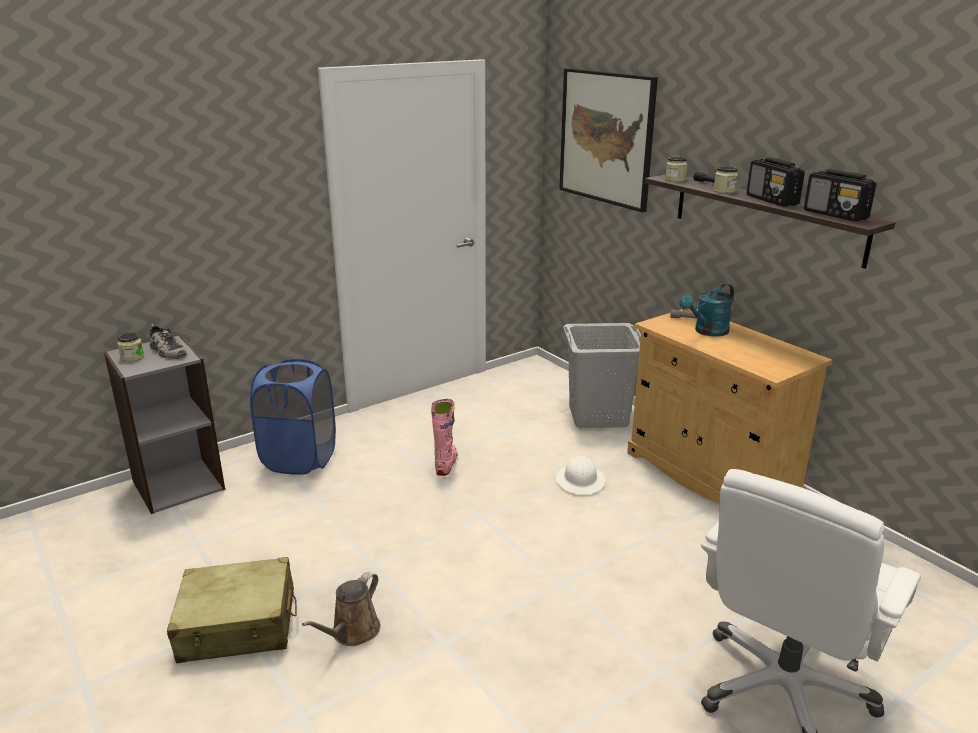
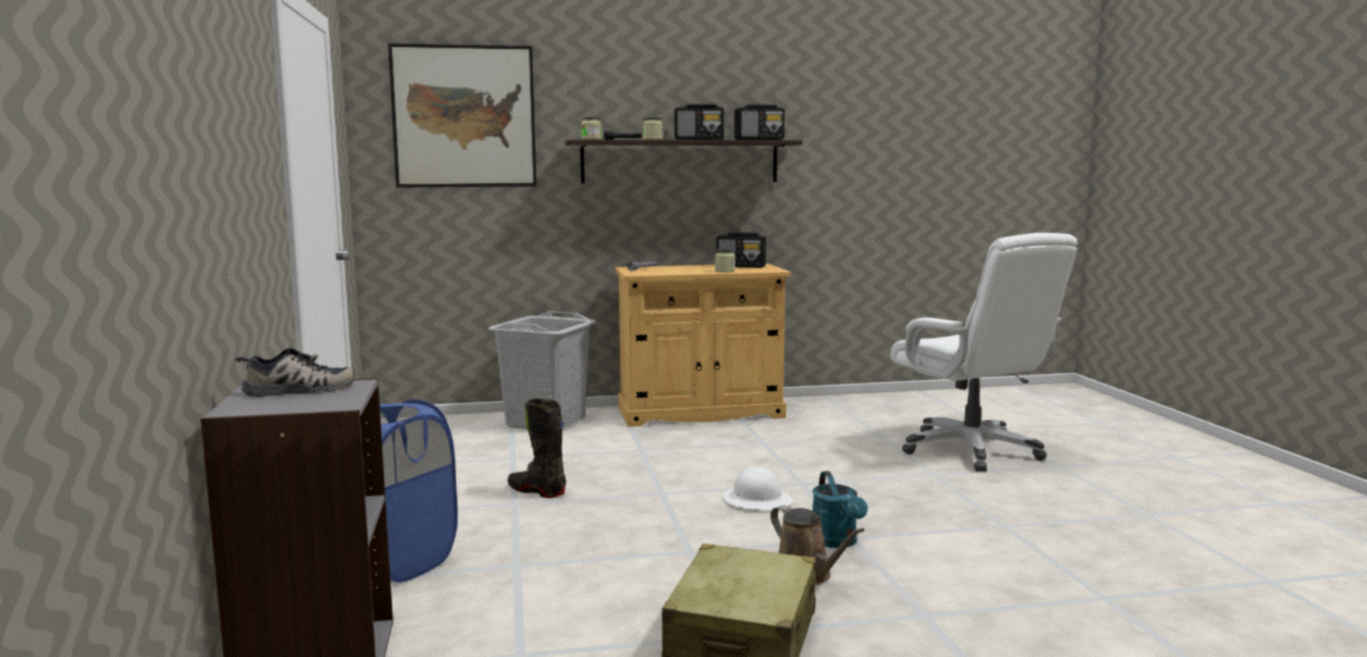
camera: 65 degrees left, 15 degrees down
jar [117,332,144,362] -> jar moved to [715,249,735,272]
pink boot [431,399,458,476] -> black boot [508,398,566,498]
white hard hat [556,456,605,495] -> white hard hat moved to [723,467,793,510]
turquoise watering can [680,284,734,337] -> turquoise watering can moved to [812,471,868,548]
none -> radio [716,232,766,268]

